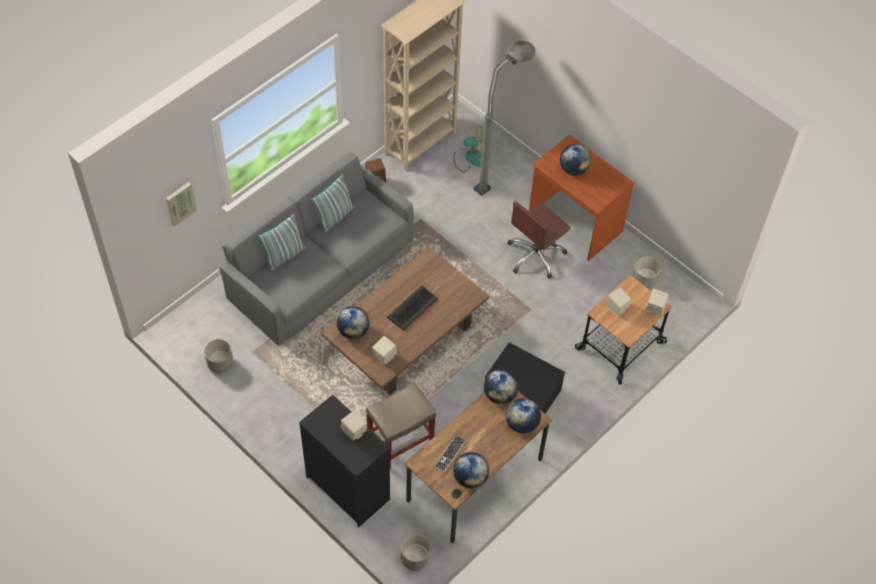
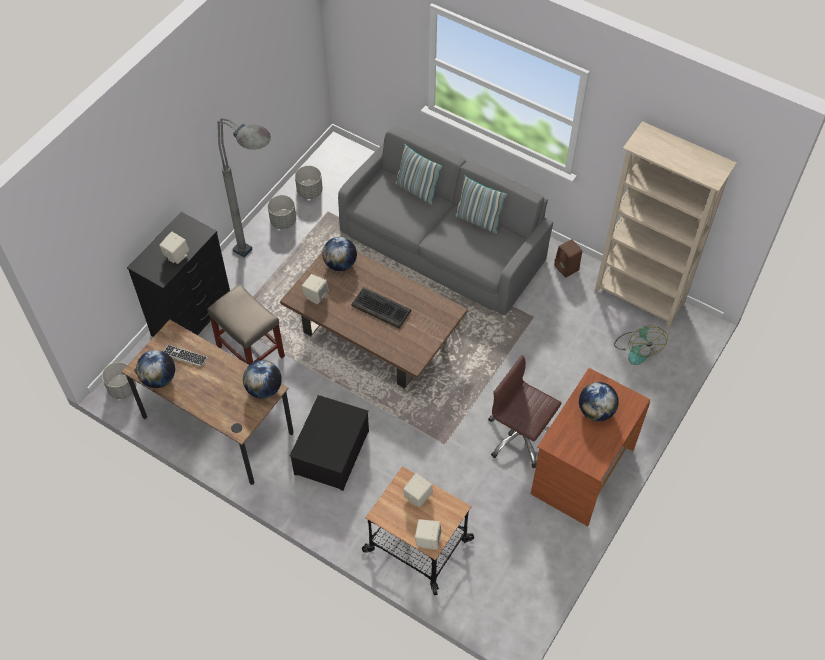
camera: 80 degrees right, 0 degrees up
picture [166,182,197,227] -> none
grey floor lamp [474,41,536,196] -> grey floor lamp moved to [218,118,271,258]
globe [506,398,541,434] -> none
grey planter [633,257,661,289] -> grey planter moved to [268,195,296,229]

